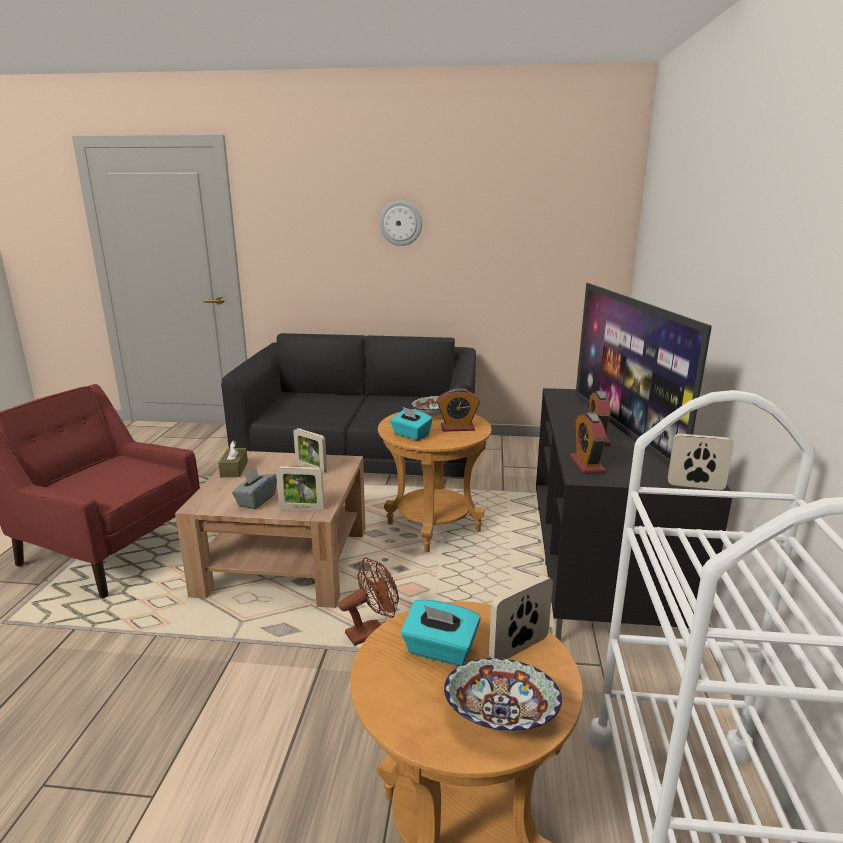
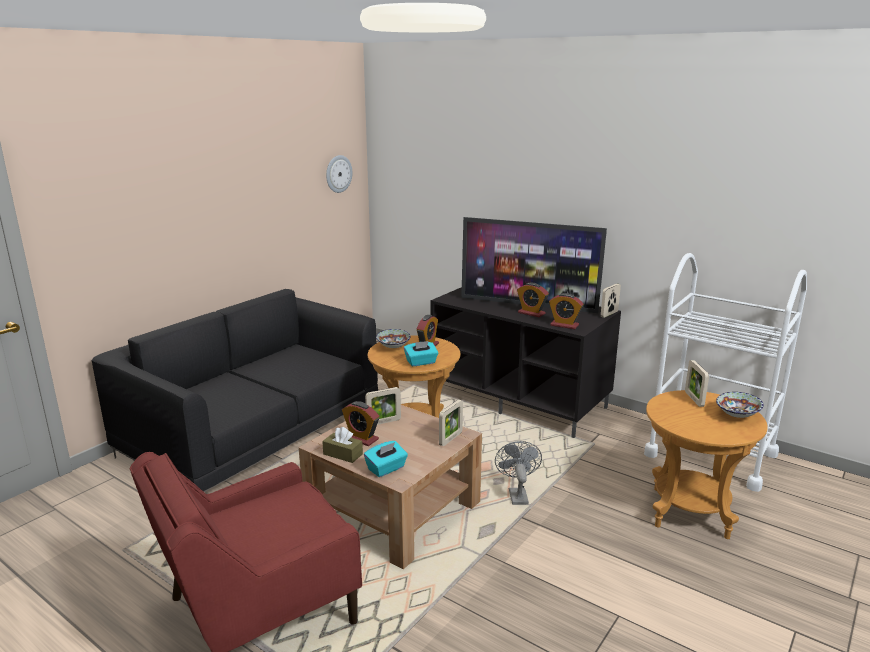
camera: 60 degrees left, 0 degrees up
grey tissue box [232,467,277,509] -> none
brown fan [339,558,399,646] -> grey fan [495,441,542,505]
wall clock [379,201,422,246] -> wall clock moved to [326,155,352,193]
turquoise tissue box [401,599,481,666] -> turquoise tissue box moved to [364,441,408,477]
none -> alarm clock [342,401,379,446]

